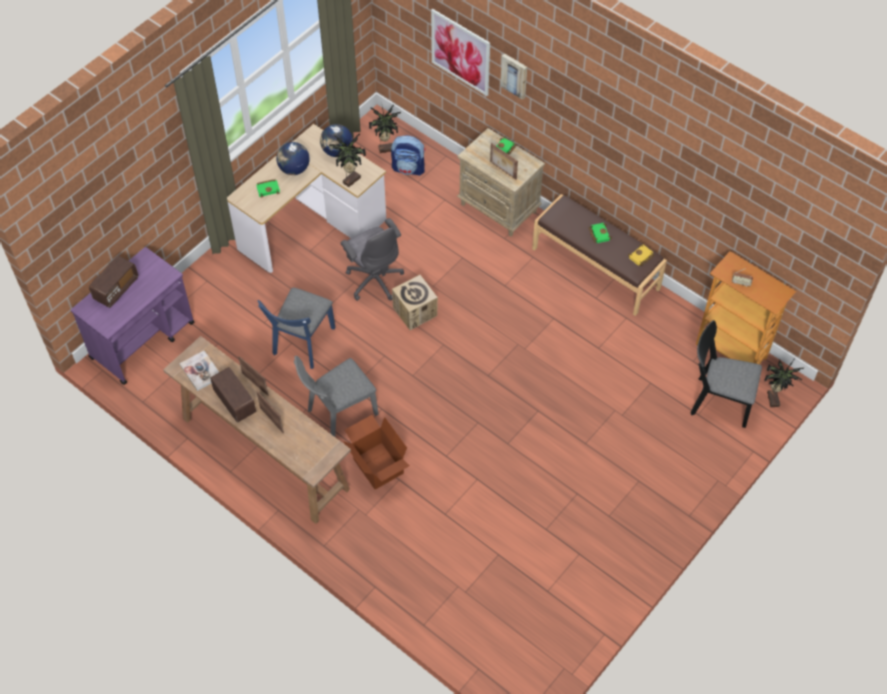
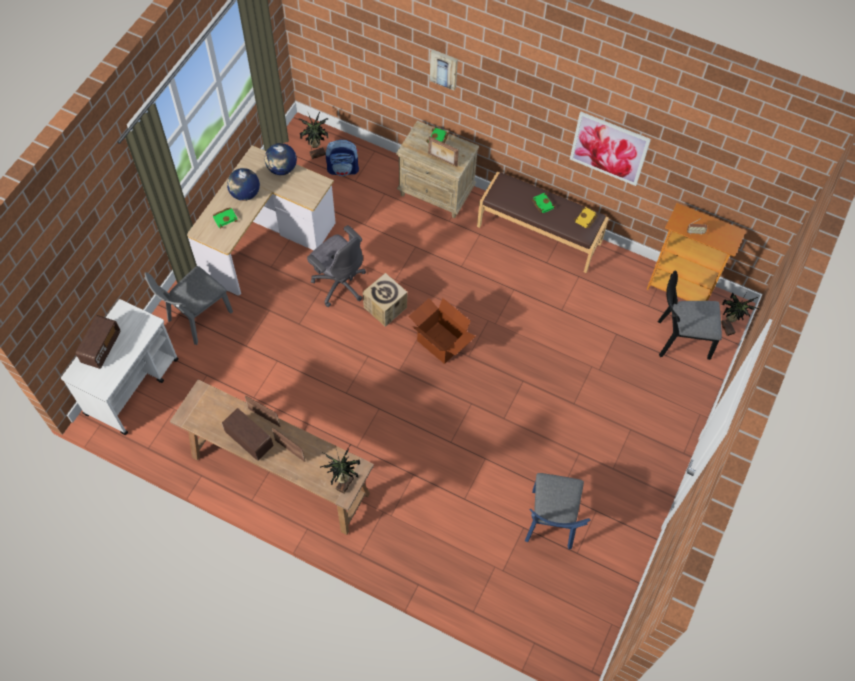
camera: 15 degrees left, 5 degrees up
purple cart [71,247,194,385] -> white cart [61,299,179,435]
book [179,351,219,391] -> none
blue chair [258,288,335,369] -> blue chair moved to [525,473,590,549]
grey chair [294,356,379,437] -> grey chair moved to [144,266,233,345]
potted plant [329,133,366,187] -> potted plant moved to [320,444,360,494]
cardboard box [343,415,410,490] -> cardboard box moved to [409,298,476,364]
picture [431,9,490,96] -> picture moved to [570,111,651,186]

